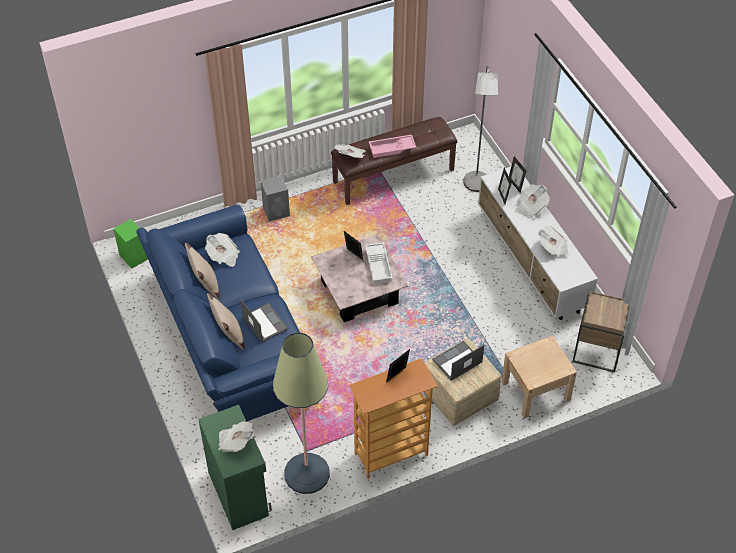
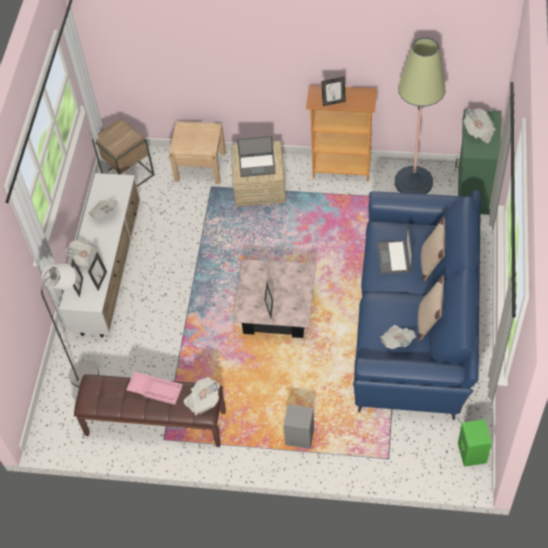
camera: 145 degrees left, 5 degrees up
white tray [365,242,393,284] -> none

